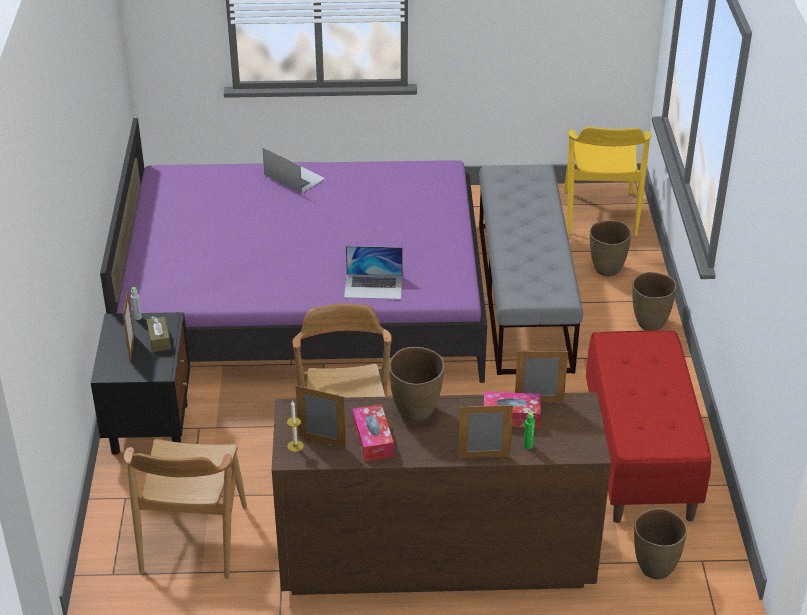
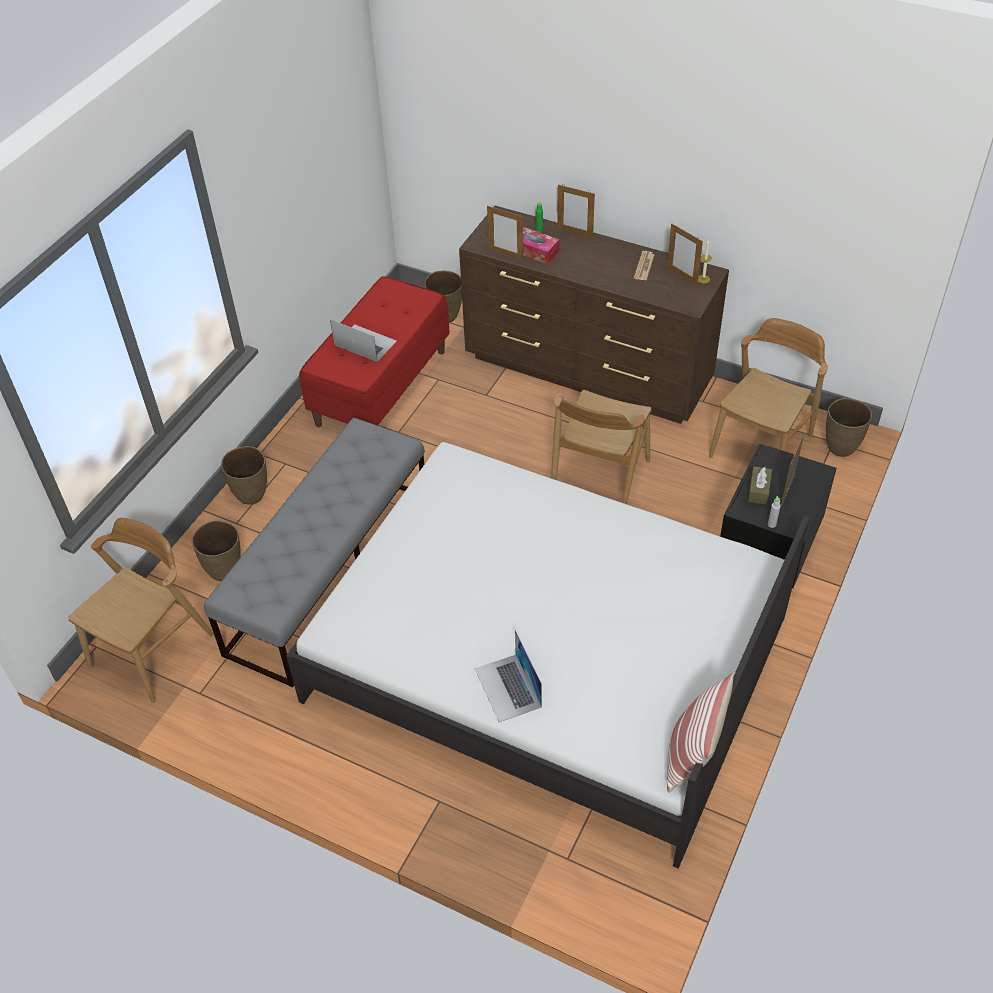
camera: 150 degrees left, 10 degrees up
purple bed [100,118,487,383] -> white bed [286,442,810,869]
laptop [344,246,403,299] -> laptop moved to [330,319,397,362]
tissue box [353,404,394,461] -> newspaper [634,251,655,281]
brown vase [389,347,444,422] -> brown vase moved to [826,398,872,457]
yellow chair [564,127,651,236] -> brown chair [68,518,214,703]
none -> pillow [667,673,734,793]

